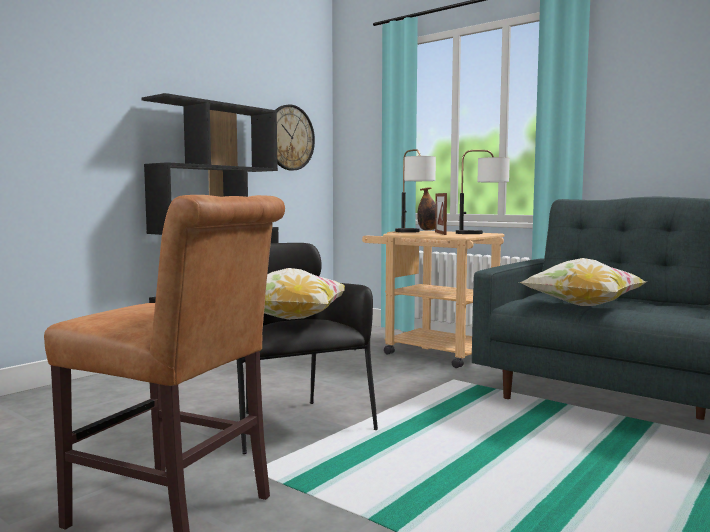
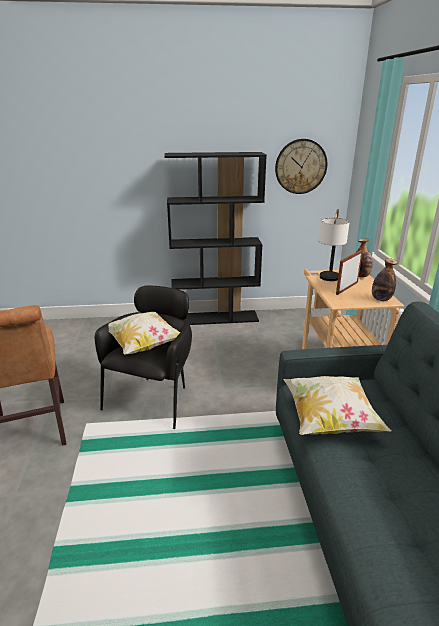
camera: 45 degrees right, 20 degrees up
table lamp [456,150,510,234] -> bottle [372,258,398,301]

